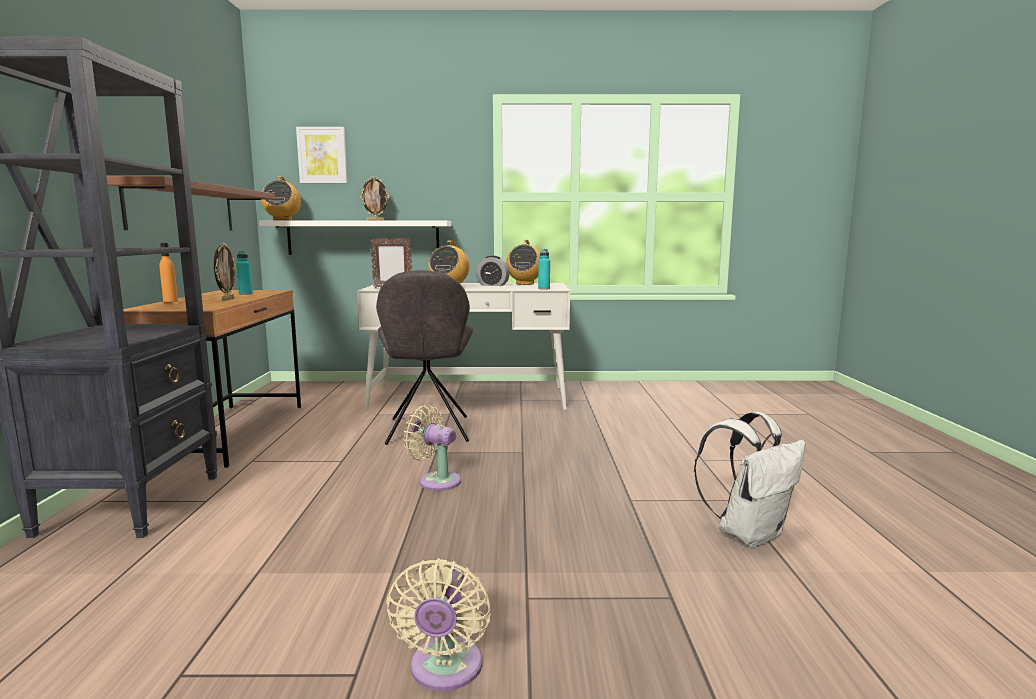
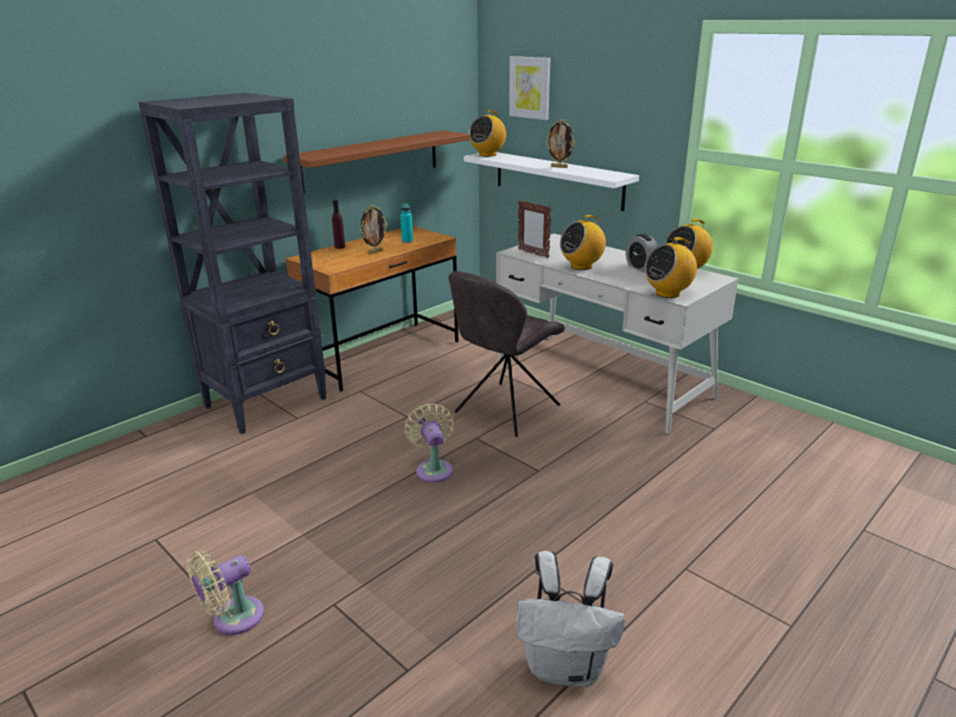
camera: 45 degrees right, 15 degrees up
orange bottle [159,243,178,303] -> purple bottle [332,200,345,249]
turquoise bottle [538,249,550,290] -> radio [645,237,697,298]

